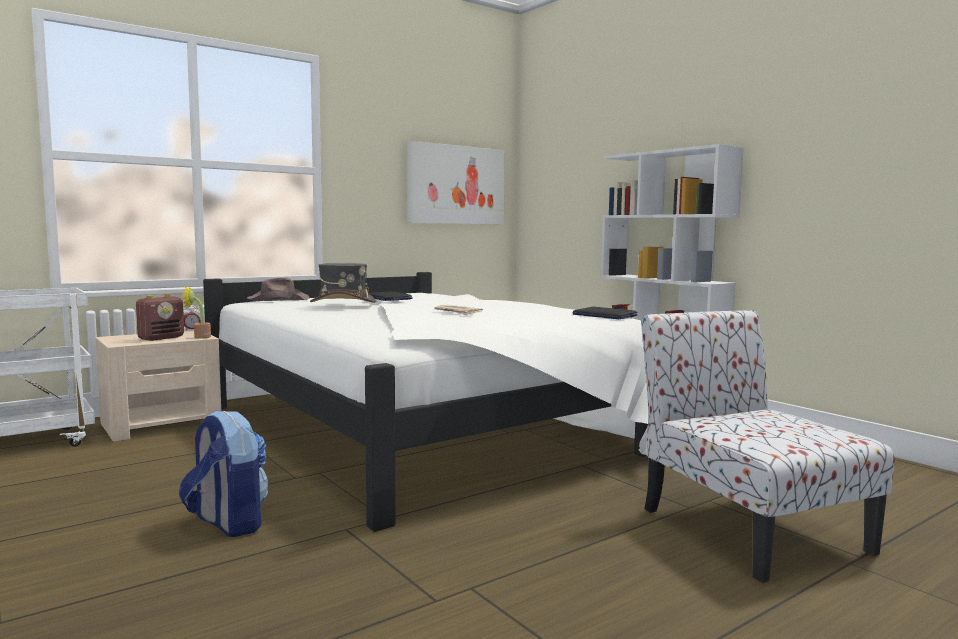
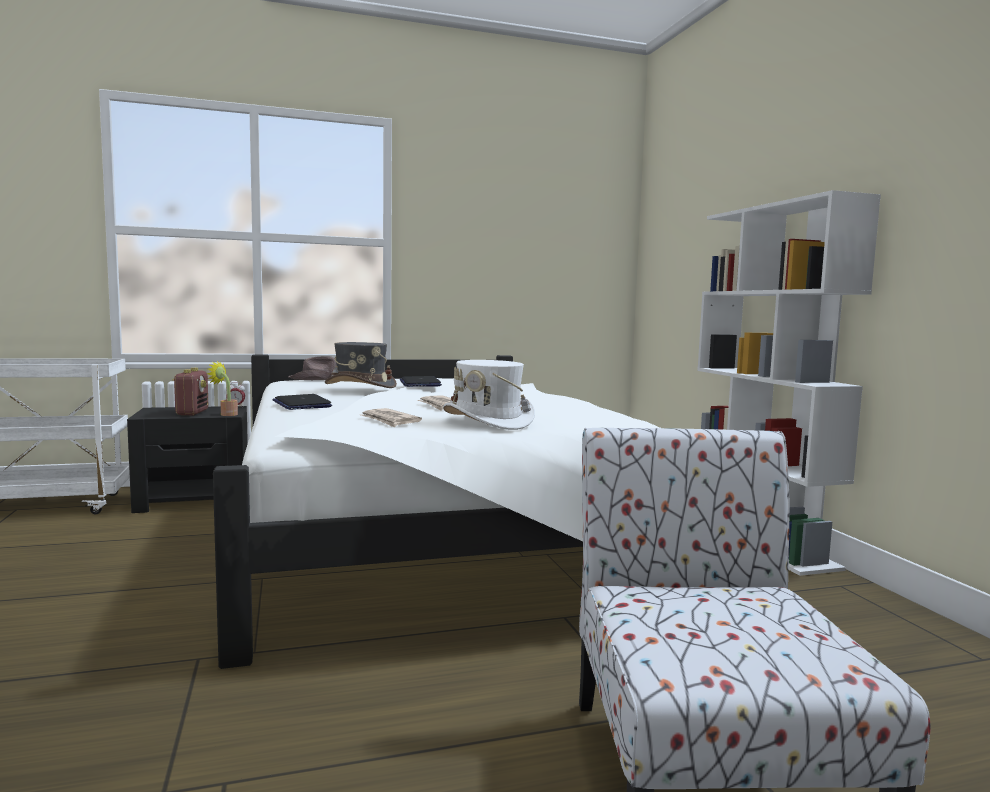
camera: 20 degrees right, 0 degrees up
beige nightstand [95,330,221,442] -> black nightstand [127,406,248,513]
radio [136,294,184,341] -> radio turned 60 degrees counterclockwise [173,368,208,416]
backpack [179,410,268,537] -> none
picture [407,141,505,224] -> none
laptop [573,307,638,319] -> laptop moved to [272,394,332,410]
none -> newspaper [360,408,422,427]
none -> white hat [443,360,535,430]

